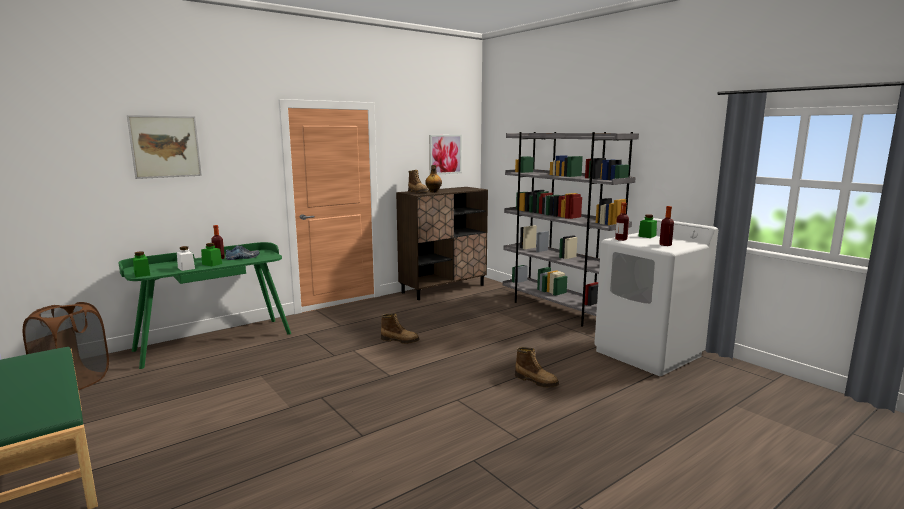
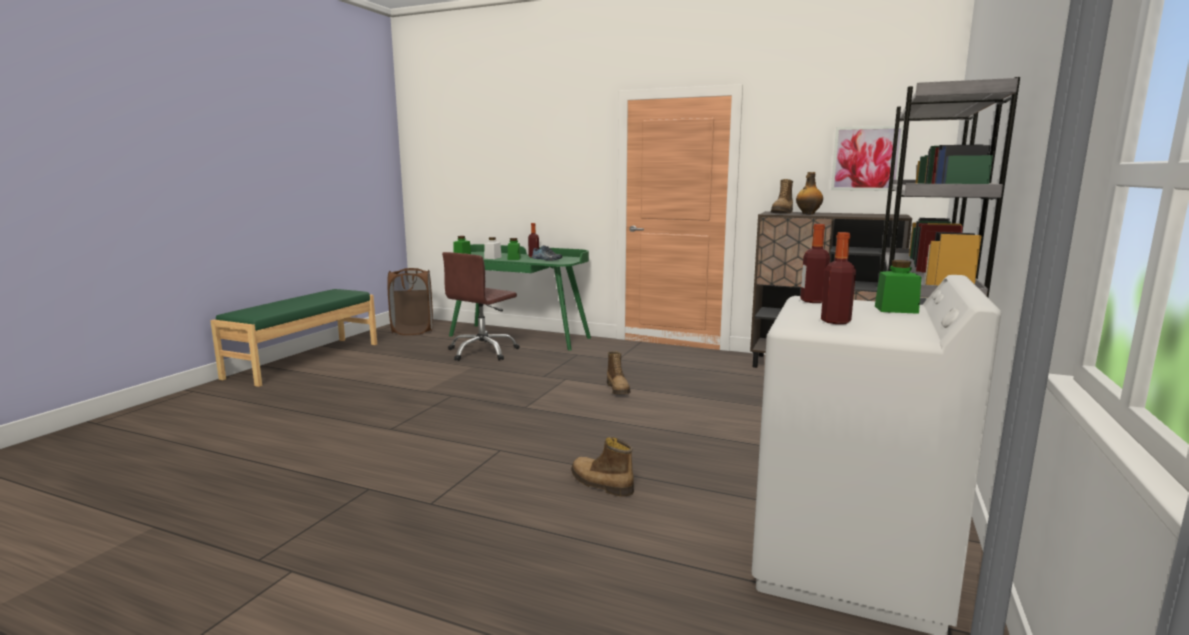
camera: 60 degrees right, 0 degrees up
picture [127,115,202,179] -> none
boot [515,347,559,387] -> boot turned 120 degrees clockwise [571,437,634,497]
none -> brown office chair [442,252,520,361]

